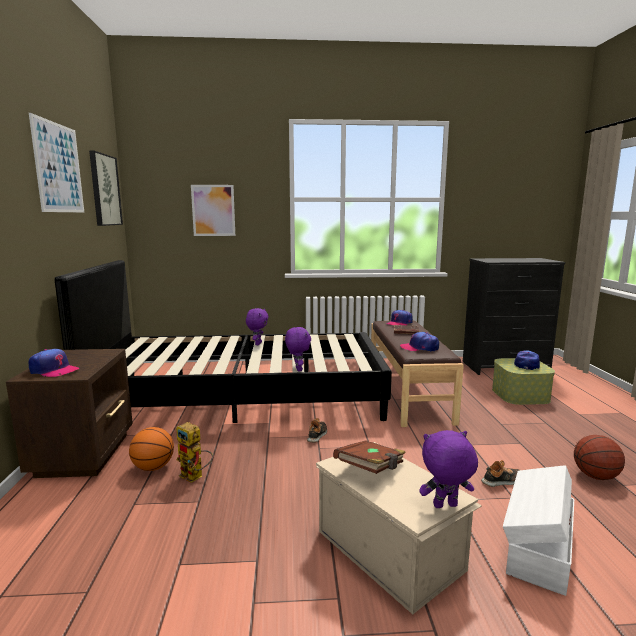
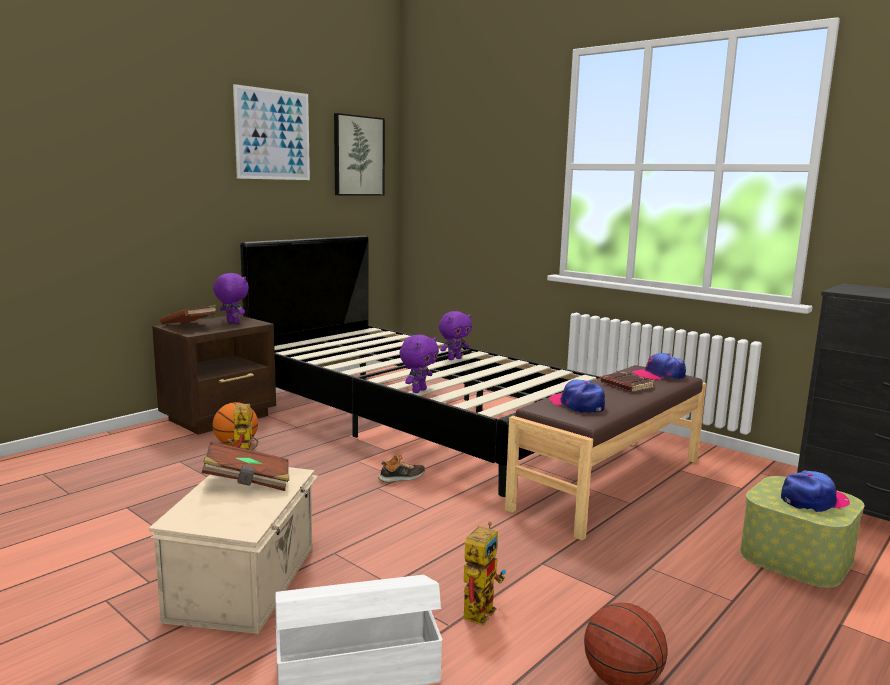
camera: 45 degrees right, 0 degrees up
cap [28,349,79,377] -> brown book [160,305,217,324]
picture [191,185,235,236] -> none
purple plush toy [419,430,478,508] -> purple plush toy moved to [213,273,249,323]
shoe [481,460,520,487] -> toy robot [463,521,506,625]

